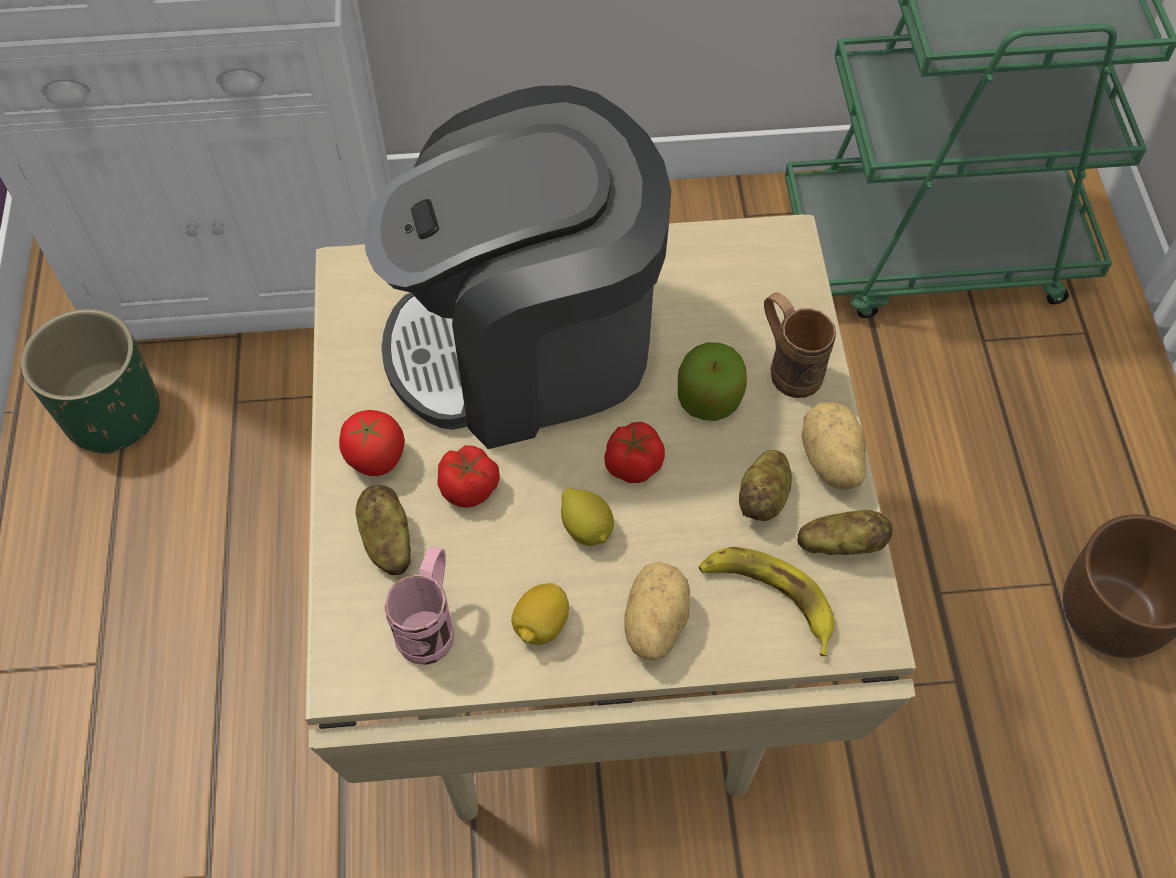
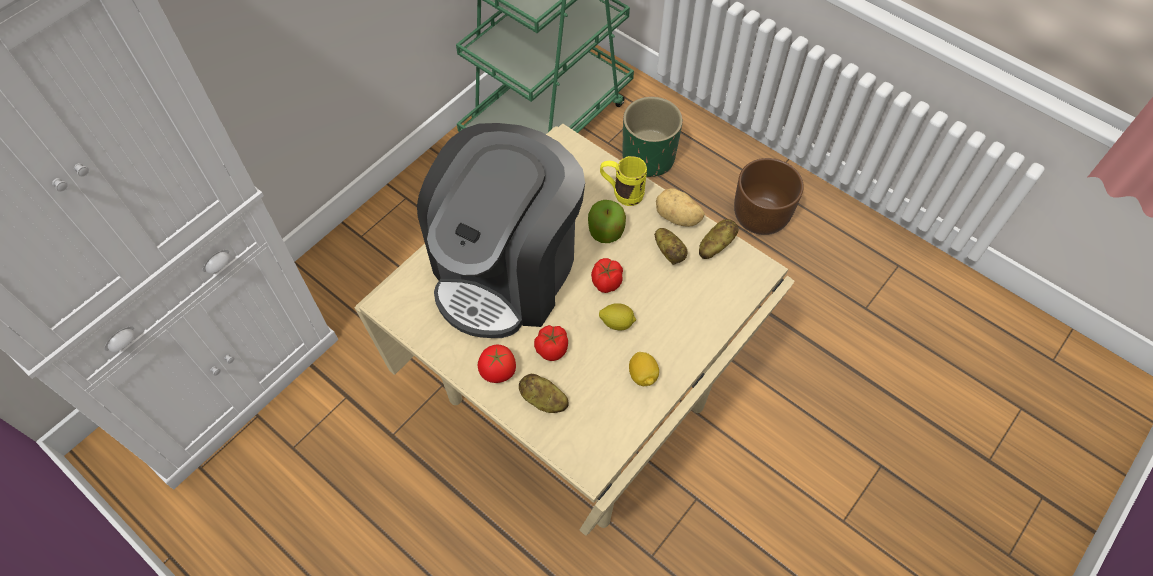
camera: 45 degrees left, 0 degrees up
green planter [21,309,160,454] -> green planter moved to [622,97,683,177]
pink mug [384,546,454,665] -> none
potato [624,561,690,661] -> none
banana [699,547,834,657] -> none
brown mug [764,293,836,398] -> yellow mug [600,156,647,206]

